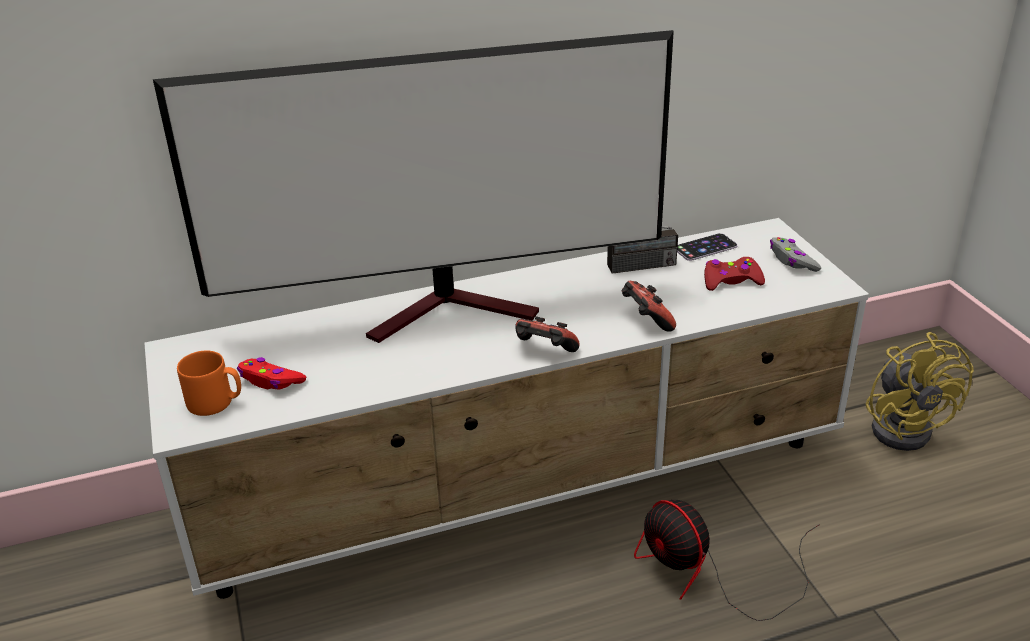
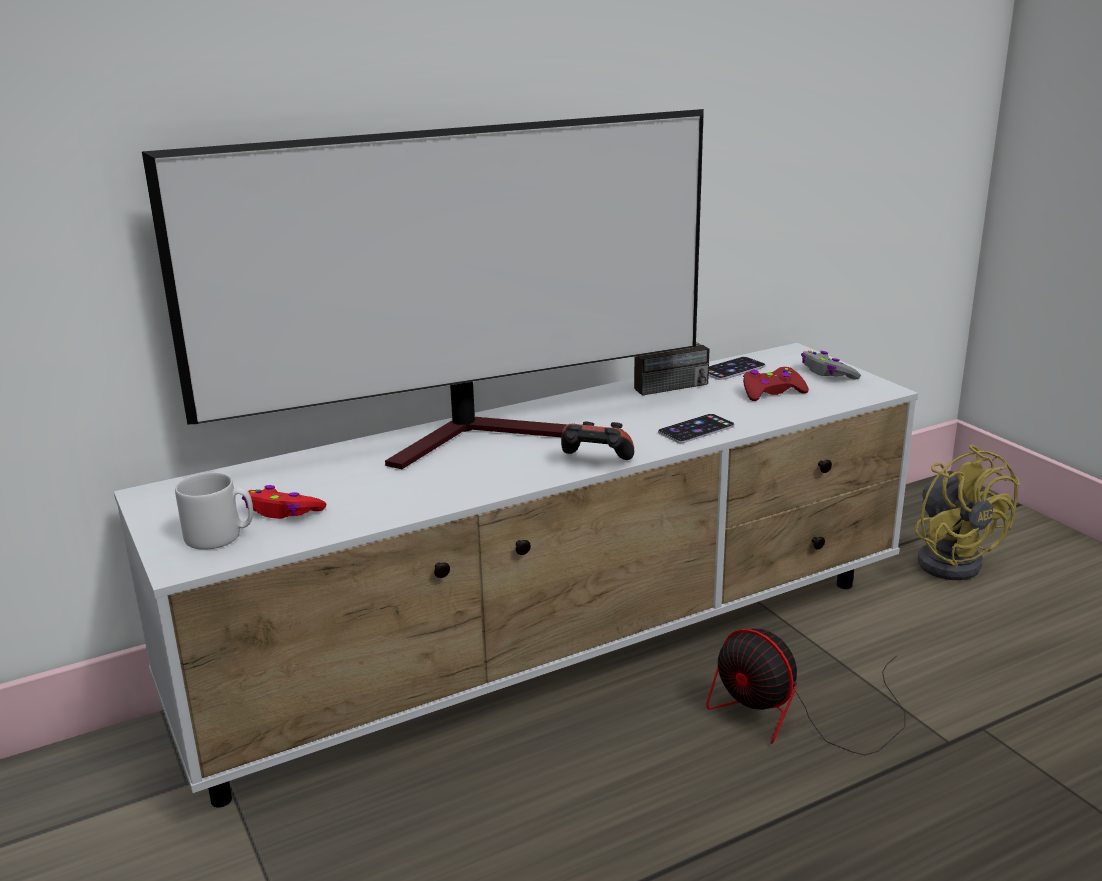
camera: 10 degrees left, 10 degrees down
orange mug [177,350,241,416] -> grey mug [175,472,253,550]
game controller [622,281,676,332] -> phone [658,414,734,443]

